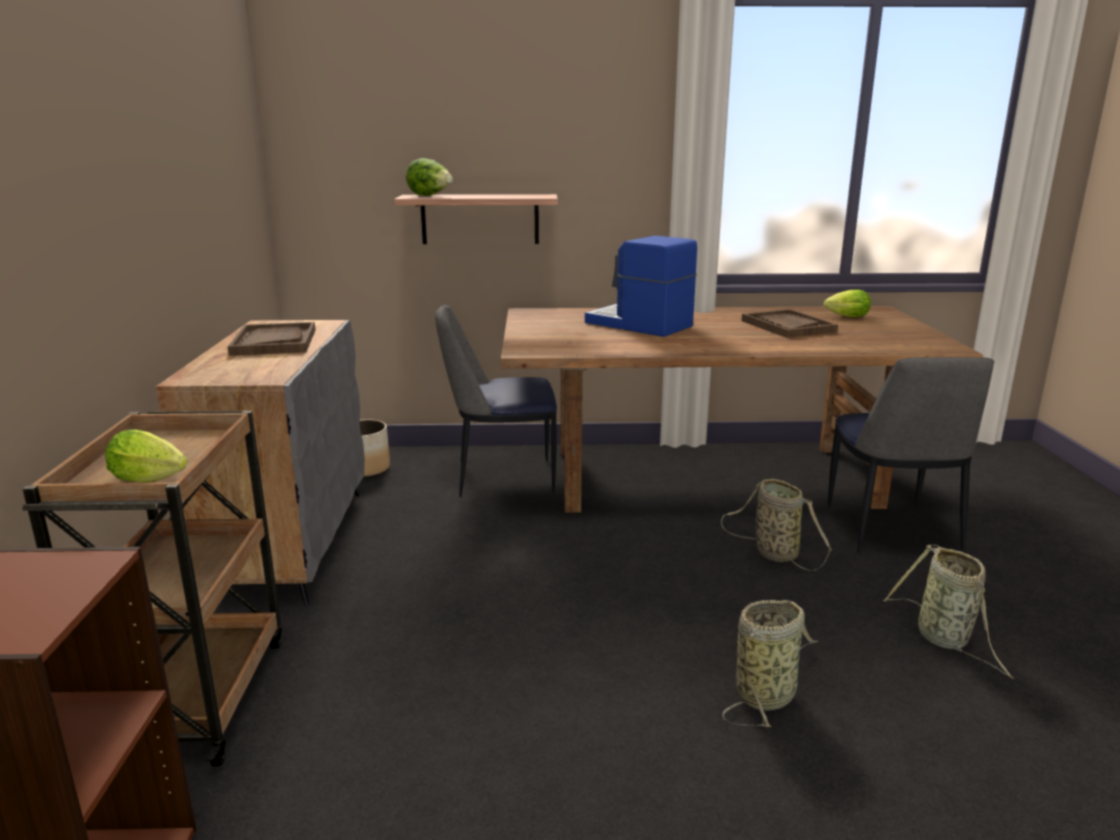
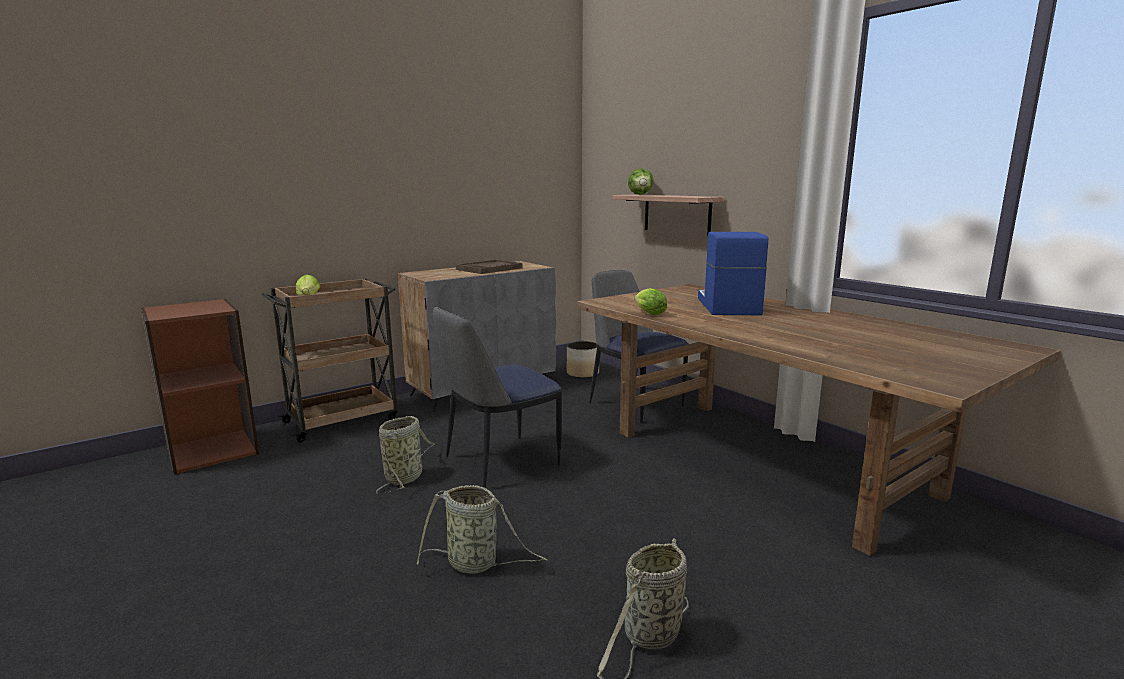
camera: 55 degrees right, 5 degrees down
basket [721,479,831,571] -> basket moved to [376,416,435,494]
brown tray [742,309,838,338] -> none
lettuce [824,290,871,317] -> lettuce moved to [635,288,667,316]
chair [828,357,994,553] -> chair moved to [433,306,562,488]

